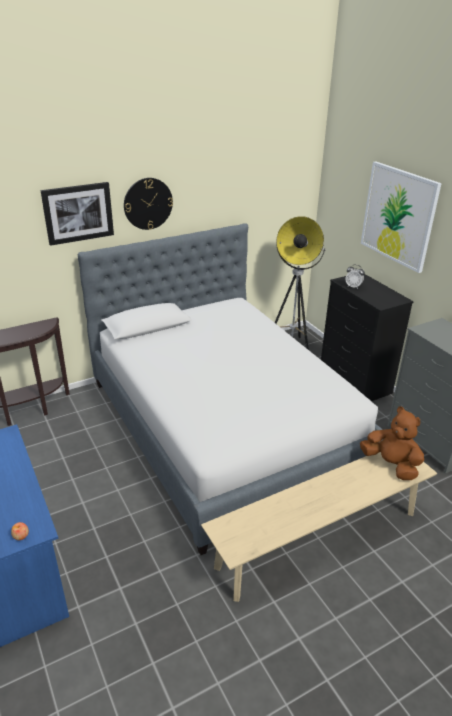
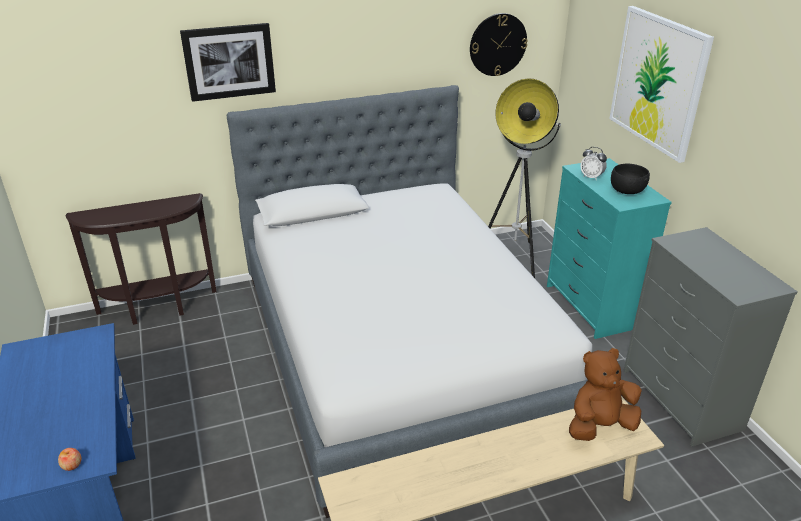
camera: 10 degrees right, 0 degrees up
wall clock [124,178,173,230] -> wall clock moved to [470,13,527,76]
black dresser [321,274,414,401] -> turquoise dresser [547,158,672,339]
brown plush toy [360,406,424,480] -> brown plush toy turned 75 degrees counterclockwise [569,348,642,441]
none -> black bowl [611,164,650,194]

